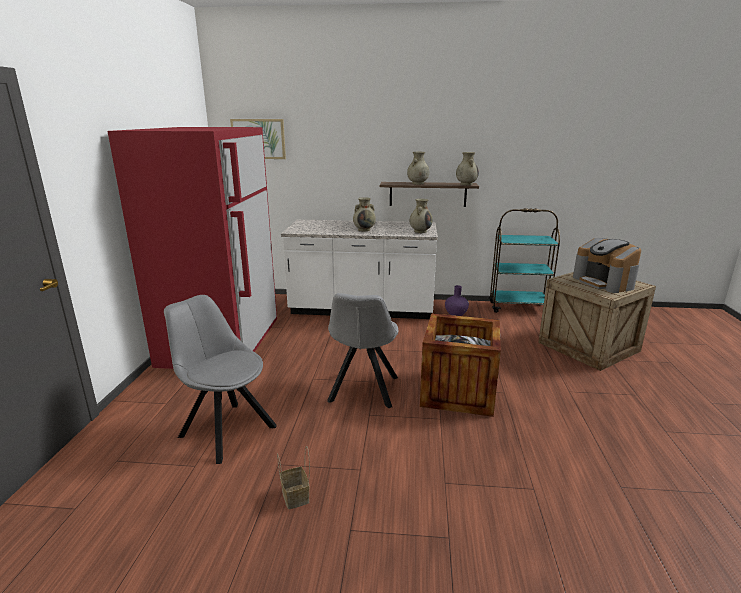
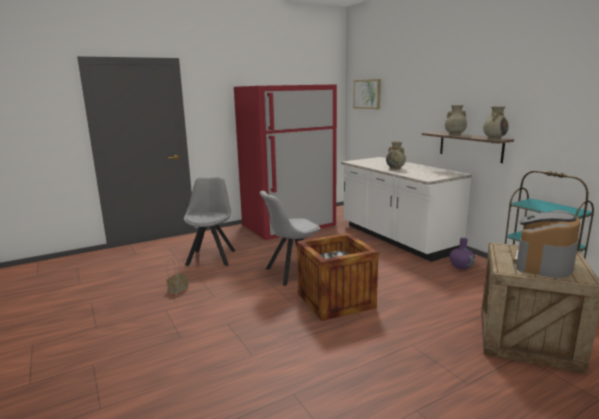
camera: 55 degrees right, 5 degrees down
beige vase [410,199,433,233] -> none

